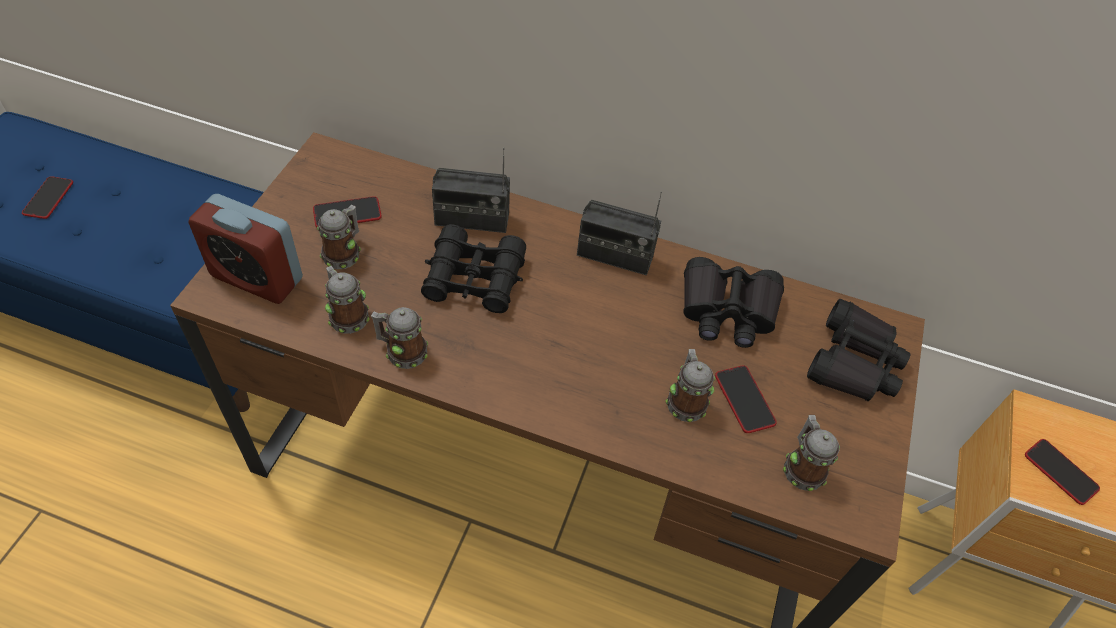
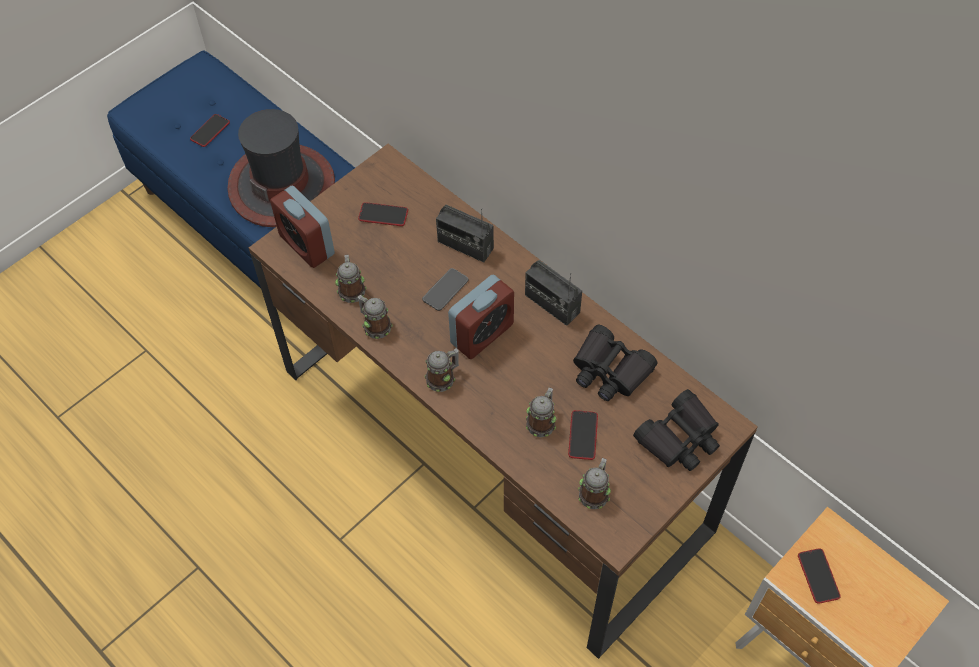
camera: 30 degrees right, 5 degrees up
mug [317,204,361,269] -> mug moved to [424,348,459,392]
black binoculars [421,224,526,313] -> phone [422,268,469,311]
none -> hat [228,109,335,227]
none -> alarm clock [448,274,514,359]

